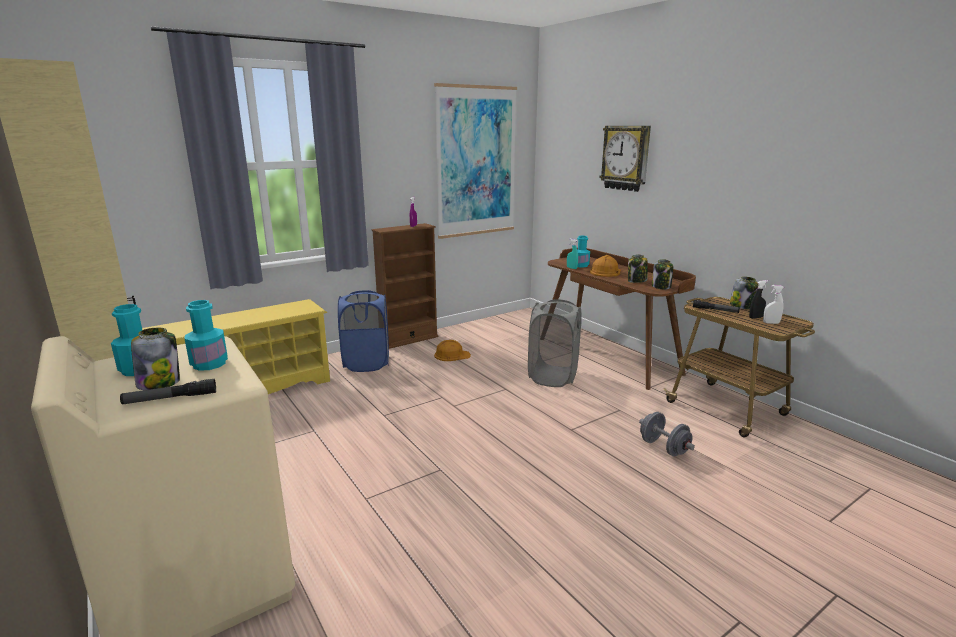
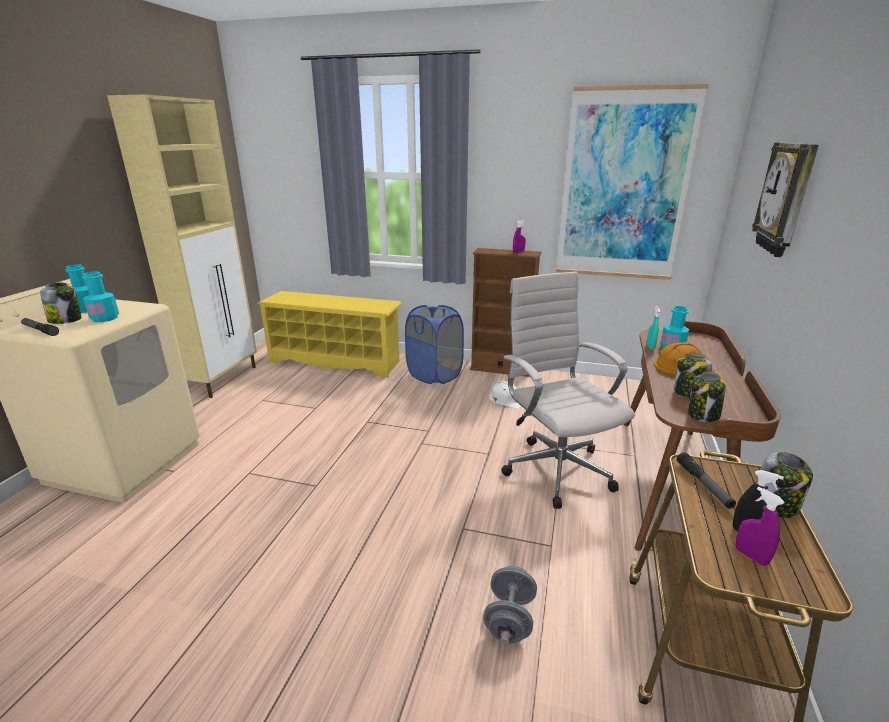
camera: 50 degrees right, 5 degrees up
orange hard hat [434,340,471,361] -> white hard hat [489,381,522,409]
grey laundry basket [528,299,581,387] -> white office chair [501,271,635,509]
white spray bottle [763,285,784,324] -> purple spray bottle [736,486,785,566]

